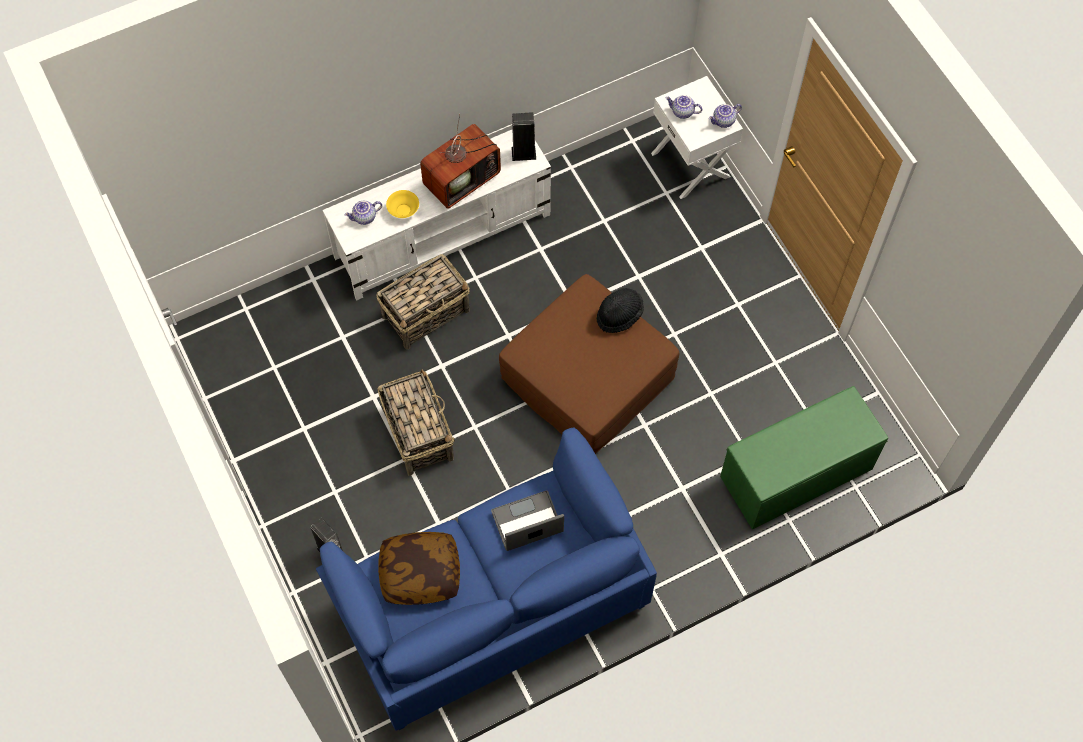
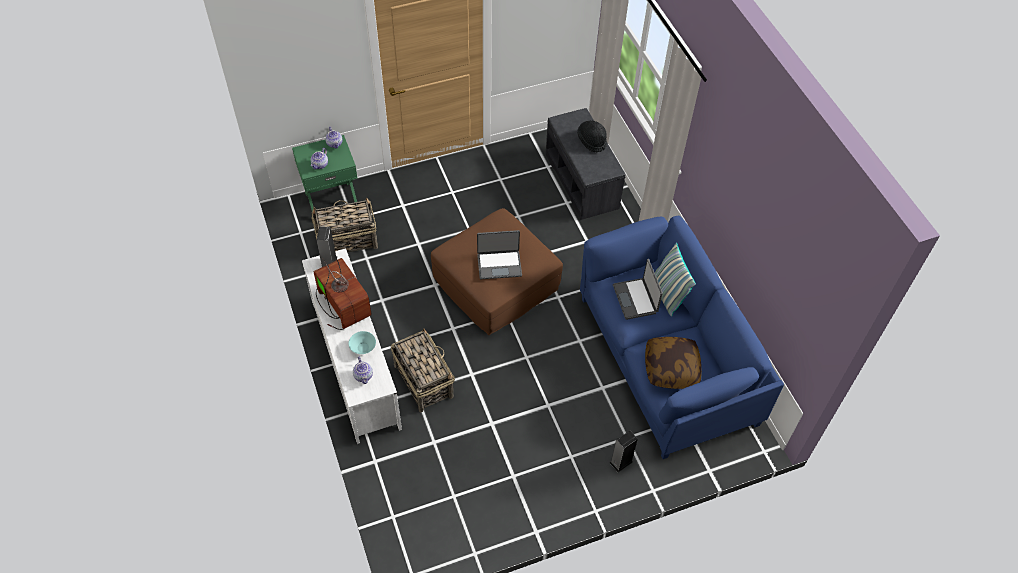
camera: 85 degrees left, 10 degrees down
basket [378,370,455,476] -> basket moved to [312,197,378,252]
yellow bowl [386,190,419,218] -> turquoise bowl [348,331,376,354]
black hat [597,288,644,333] -> black hat moved to [577,120,607,152]
white nightstand [651,76,743,199] -> green nightstand [292,135,358,211]
green bench [720,386,888,530] -> grey bench [545,108,626,220]
none -> laptop [477,230,522,279]
none -> pillow [655,242,696,317]

